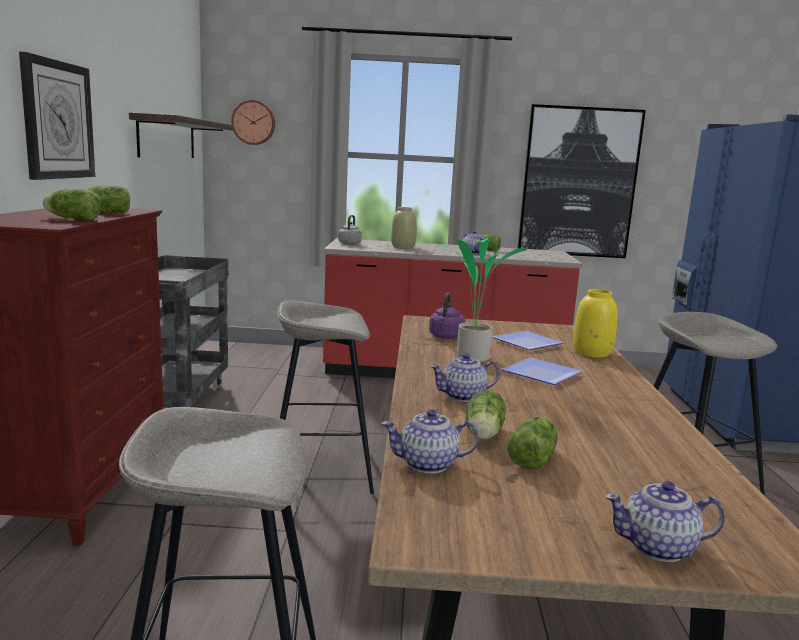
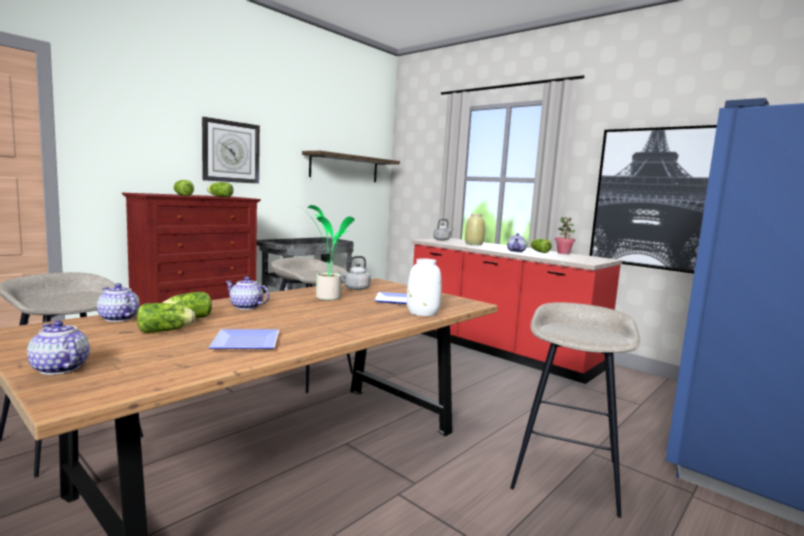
camera: 40 degrees right, 5 degrees down
wall clock [231,100,275,145] -> none
purple kettle [429,292,466,339] -> grey kettle [338,256,371,290]
plate [501,358,582,385] -> plate moved to [208,329,279,349]
yellow vase [573,289,617,357] -> white vase [407,258,442,316]
none -> potted plant [555,217,576,254]

